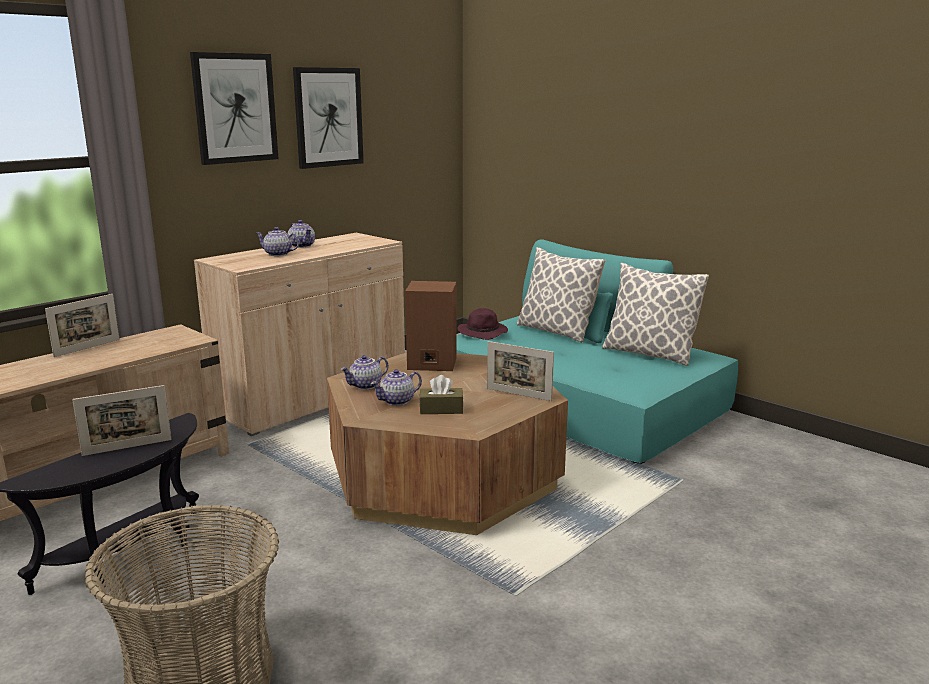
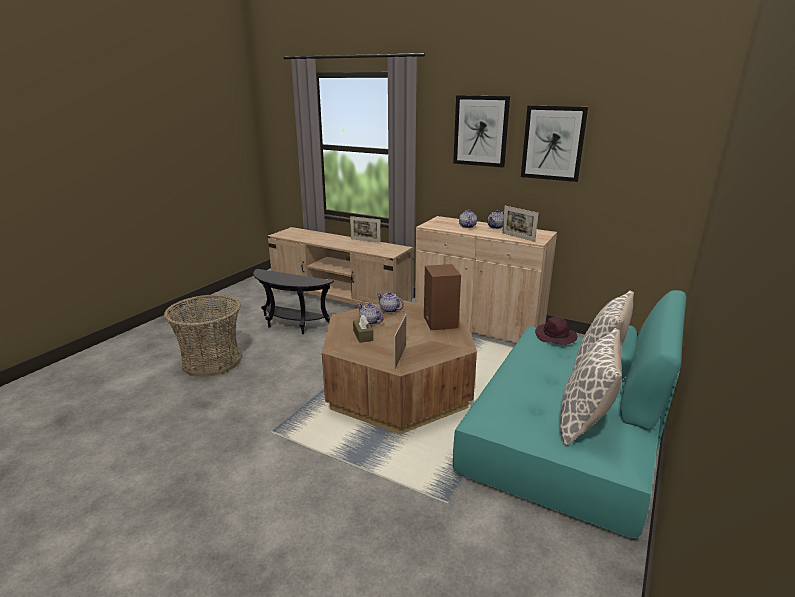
camera: 75 degrees right, 5 degrees up
picture frame [72,385,172,456] -> picture frame moved to [502,206,538,242]

